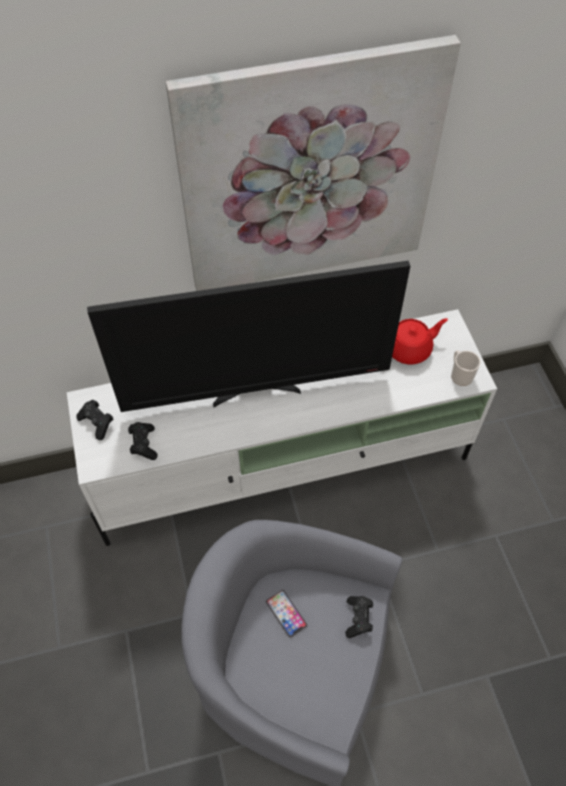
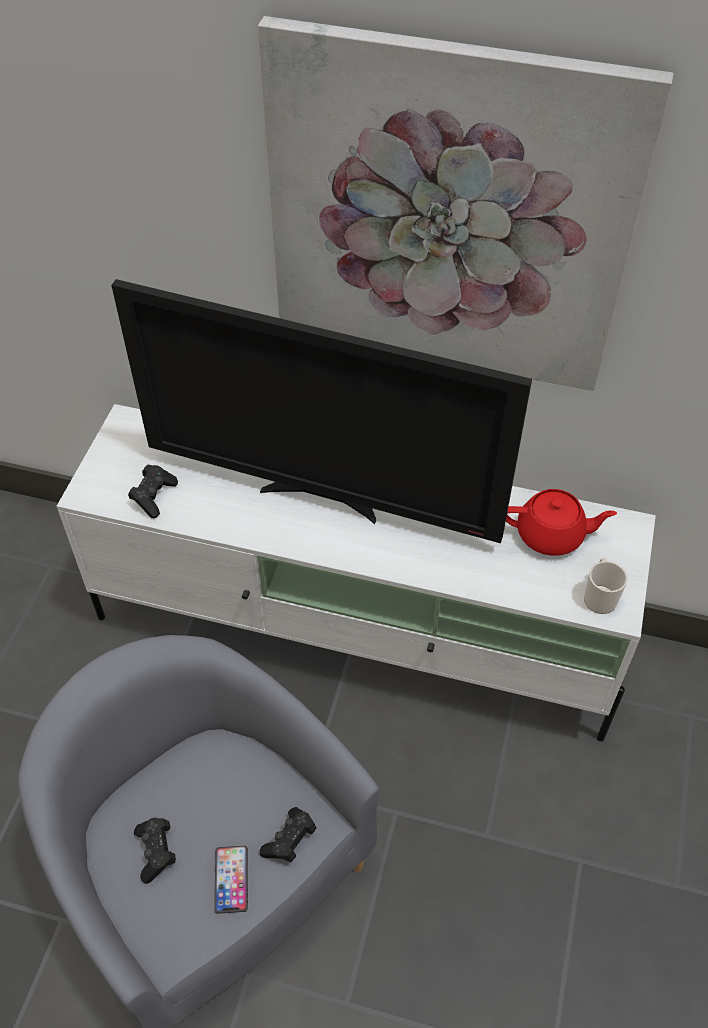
camera: 30 degrees right, 5 degrees down
black game controller [76,400,113,440] -> black game controller moved to [134,818,176,884]
phone [266,590,307,637] -> phone moved to [214,846,248,914]

